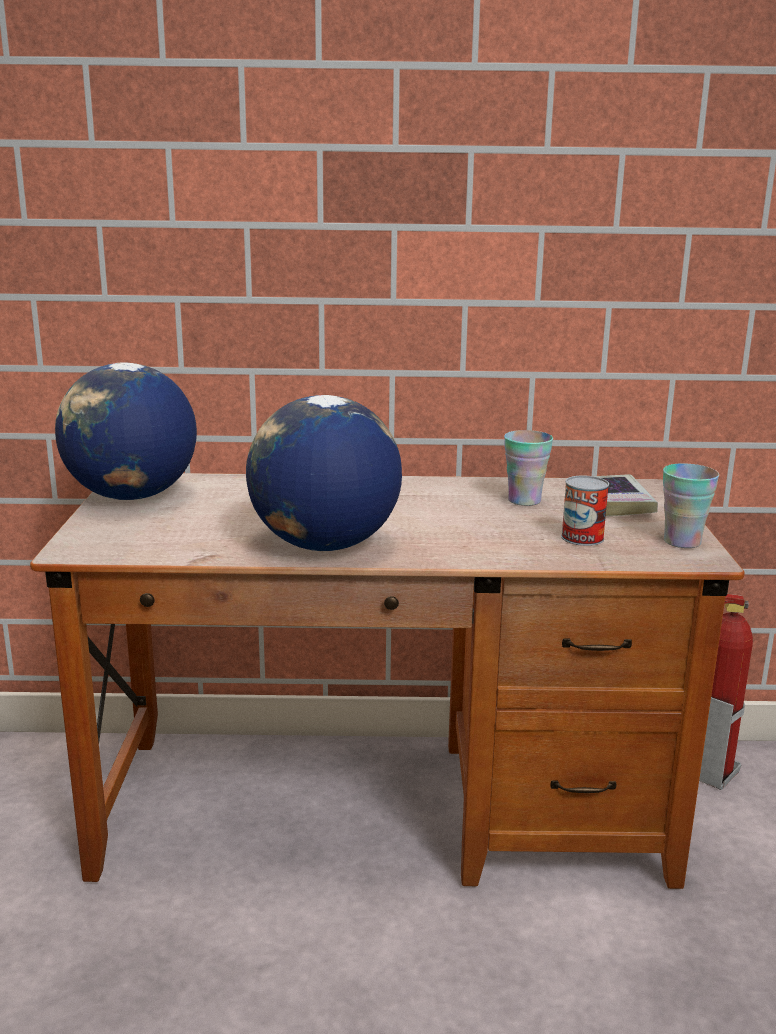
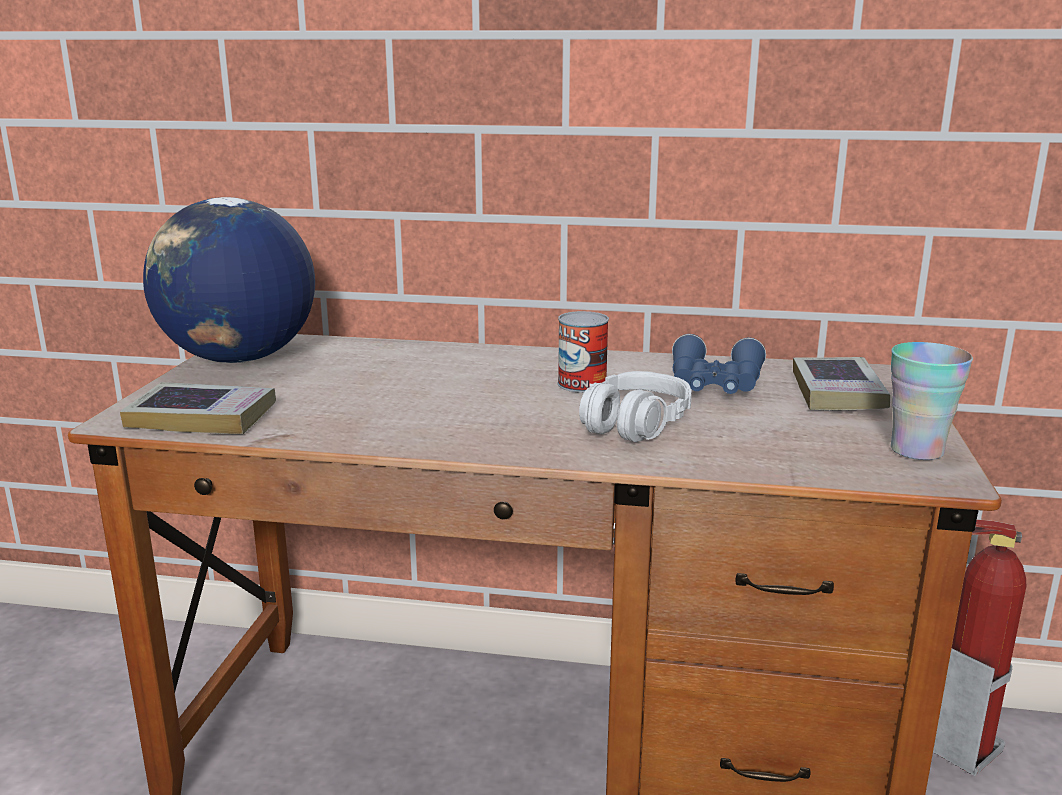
camera: 10 degrees right, 0 degrees up
globe [246,395,402,551] -> none
cup [504,430,553,506] -> blue binoculars [672,334,766,394]
can [561,475,609,546] -> can moved to [558,311,609,393]
none -> book [120,382,276,434]
none -> grey headphones [579,371,692,442]

